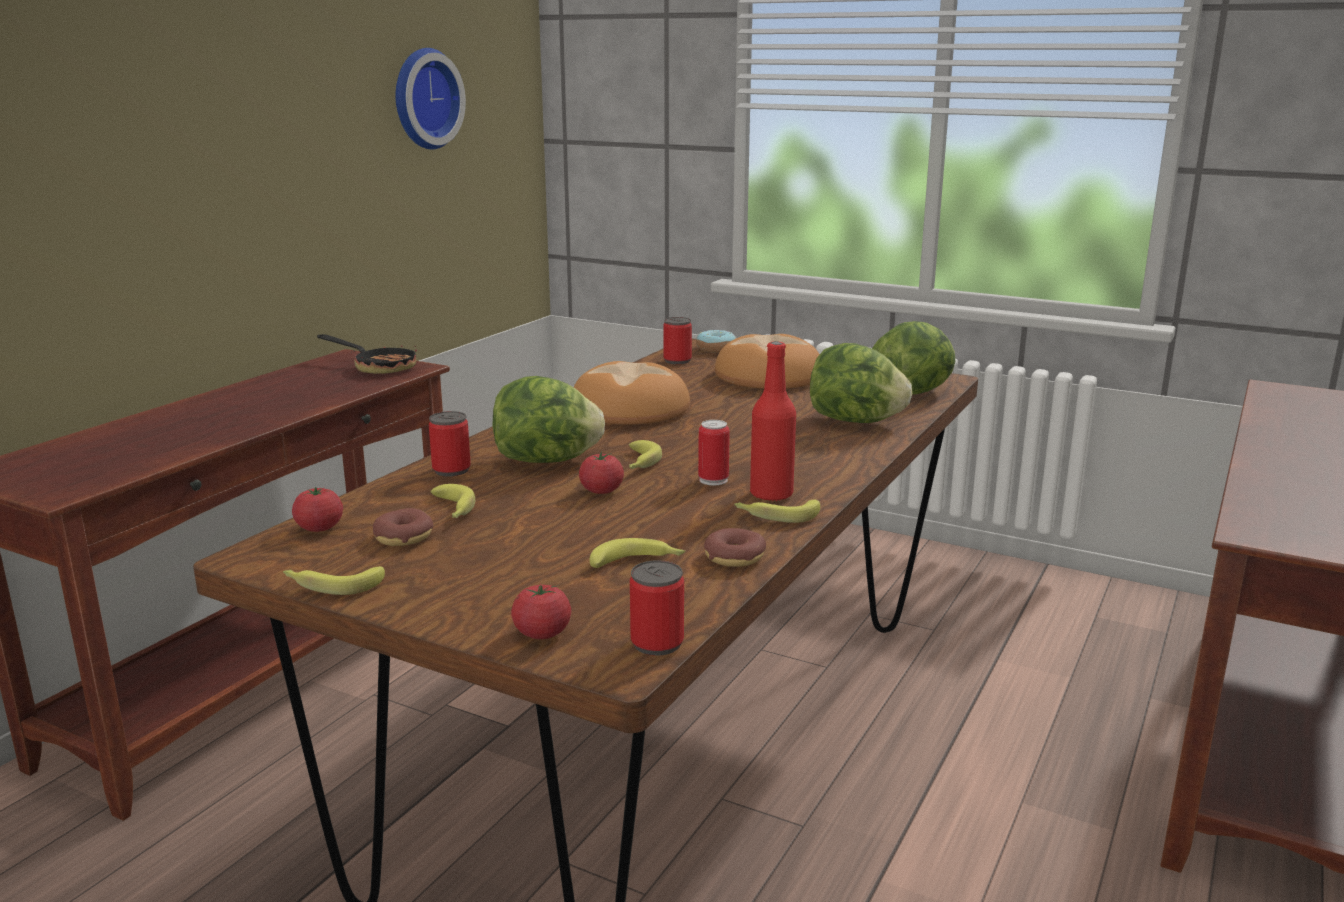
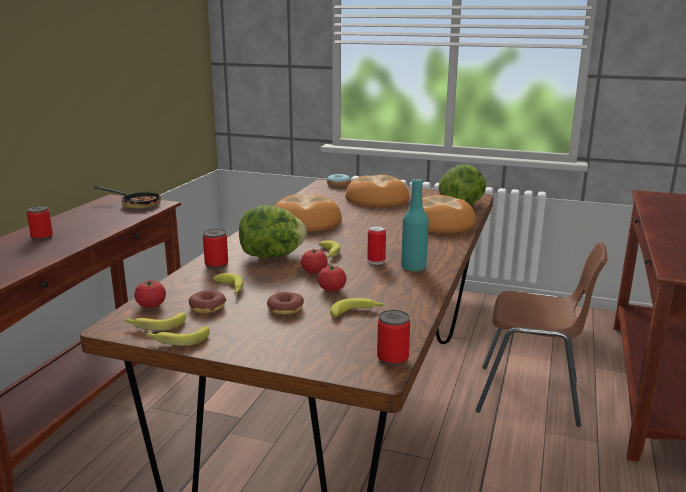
camera: 10 degrees left, 0 degrees up
wall clock [395,48,466,150] -> none
tomato [511,584,571,639] -> tomato moved to [318,266,347,292]
can [663,317,692,364] -> can moved to [27,206,53,241]
donut [704,528,766,567] -> donut moved to [267,292,304,315]
banana [734,500,820,523] -> banana moved to [124,312,186,331]
red bottle [750,341,796,502] -> turquoise bottle [401,178,429,272]
lettuce [810,343,912,423] -> bread [405,195,476,234]
none -> brown chair [476,242,607,427]

